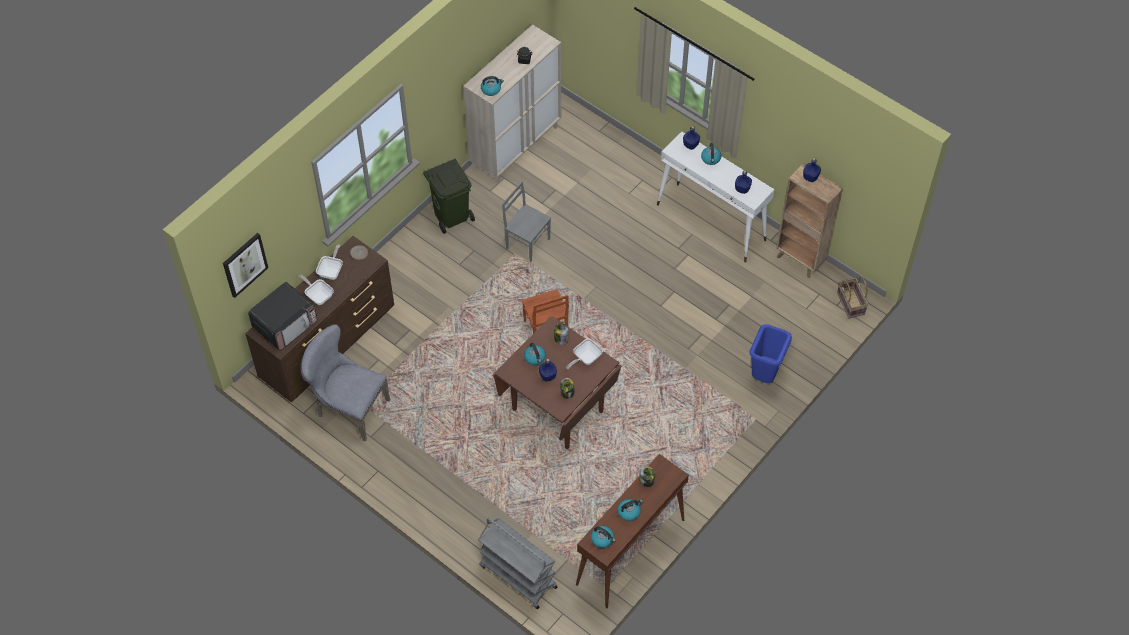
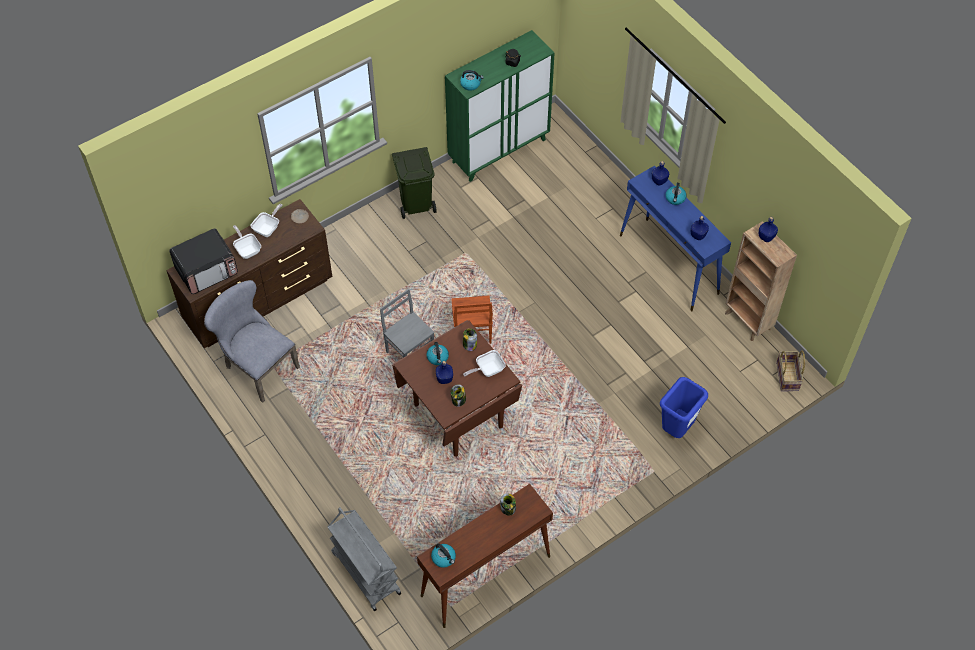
camera: 15 degrees right, 0 degrees up
picture [223,233,268,298] -> none
beige cabinet [463,24,561,183] -> green cabinet [445,30,554,182]
grey chair [502,181,551,262] -> grey chair moved to [380,289,435,358]
kettle [618,499,643,521] -> none
white console table [657,132,775,262] -> blue console table [620,166,731,311]

